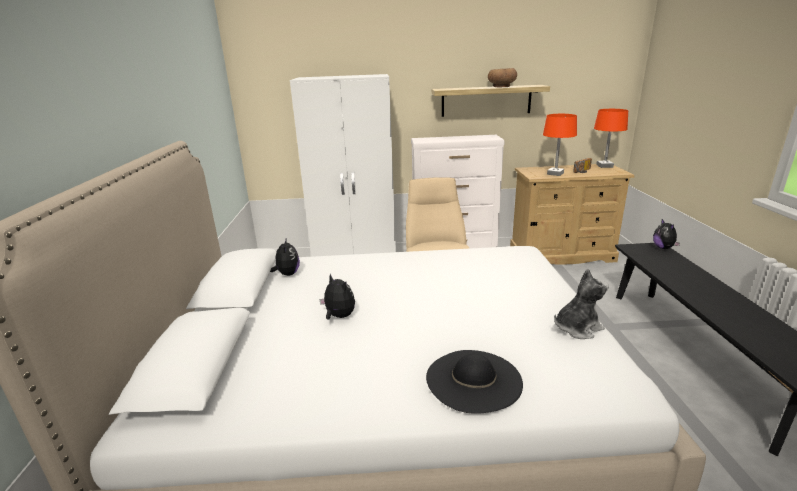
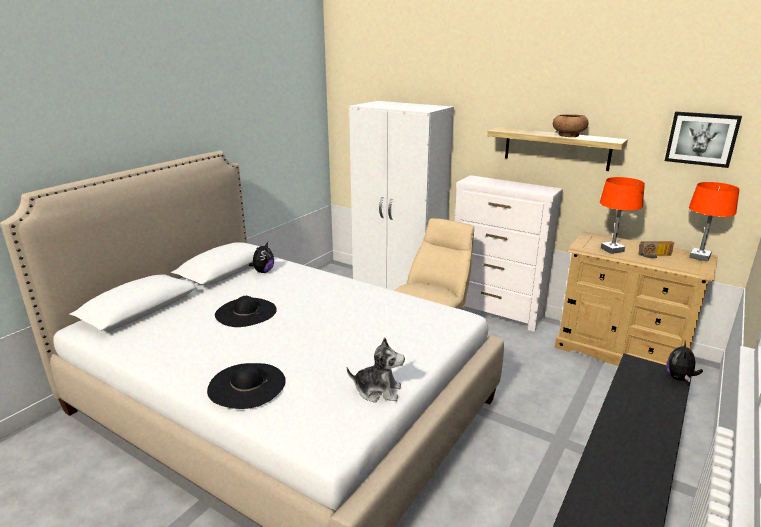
camera: 35 degrees right, 0 degrees up
plush toy [319,274,355,320] -> black hat [215,296,277,327]
none -> picture [665,111,742,168]

